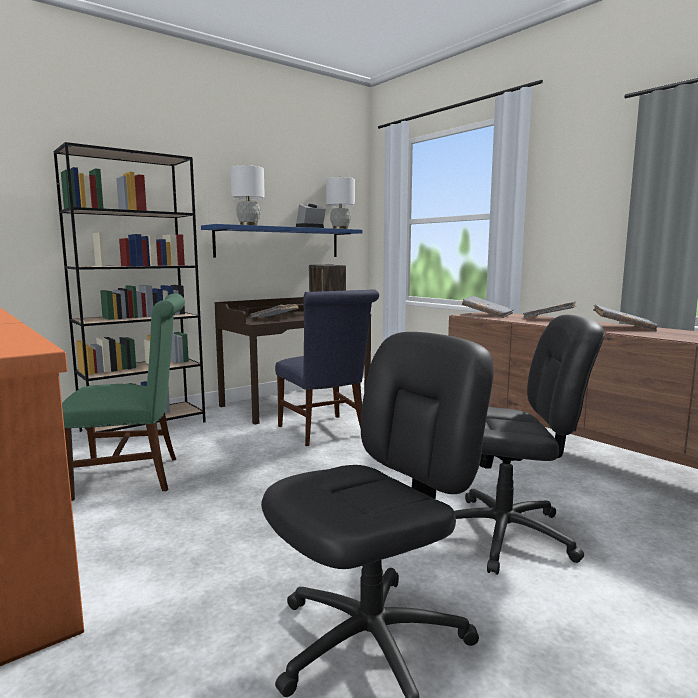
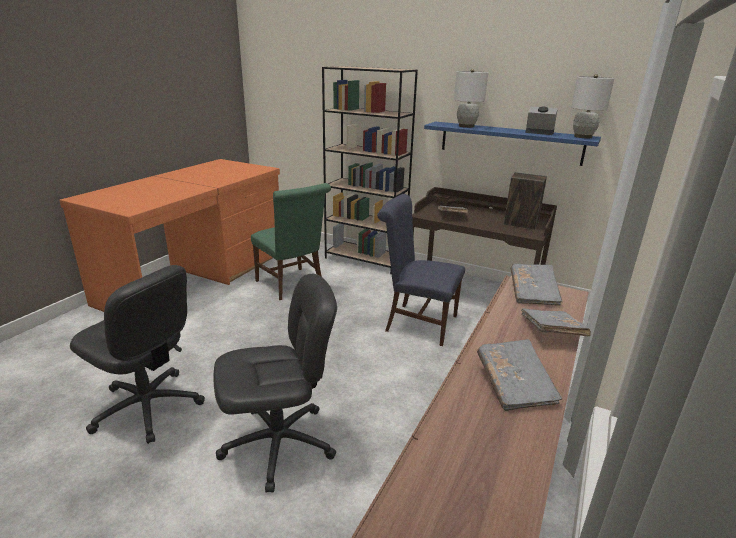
camera: 65 degrees right, 15 degrees up
blue chair [275,289,379,446] -> blue chair turned 75 degrees clockwise [377,194,465,346]
black office chair [454,315,605,575] -> black office chair turned 90 degrees counterclockwise [213,274,337,493]

